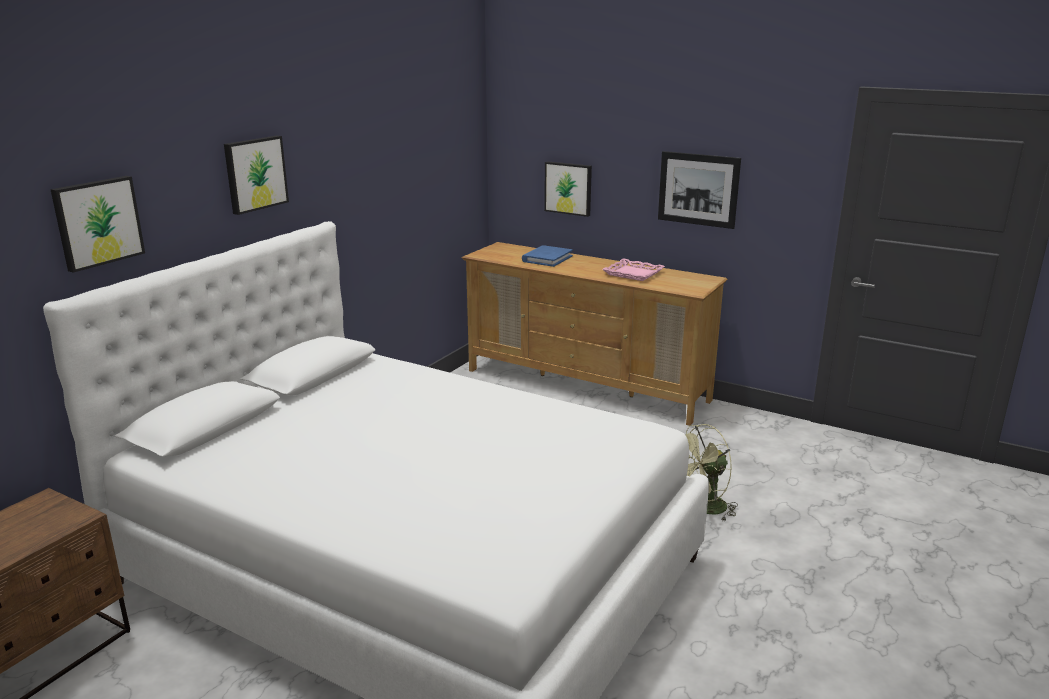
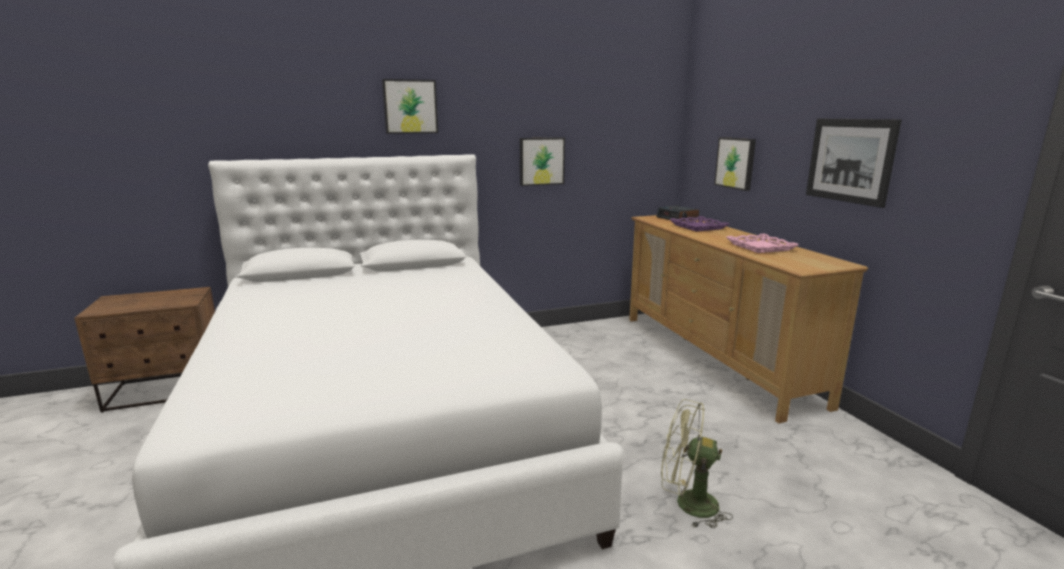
camera: 40 degrees right, 5 degrees down
picture [50,176,145,273] -> picture moved to [520,137,565,186]
blue book [522,245,573,267] -> purple tray [670,216,729,232]
none -> alarm clock [656,205,699,221]

